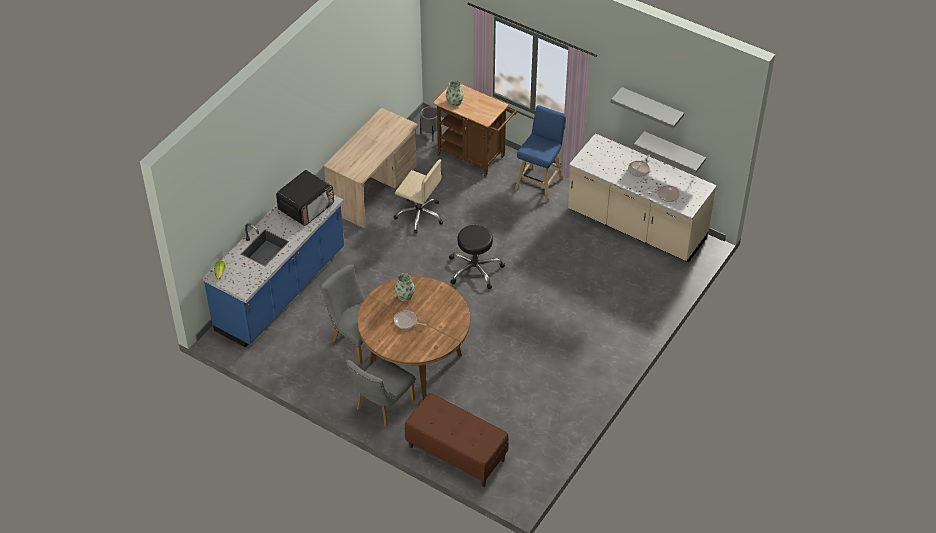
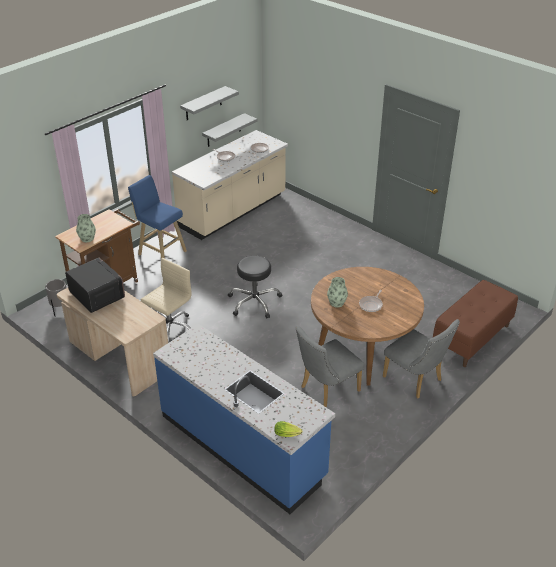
camera: 80 degrees left, 10 degrees down
microwave [276,170,334,226] -> microwave moved to [65,258,125,313]

